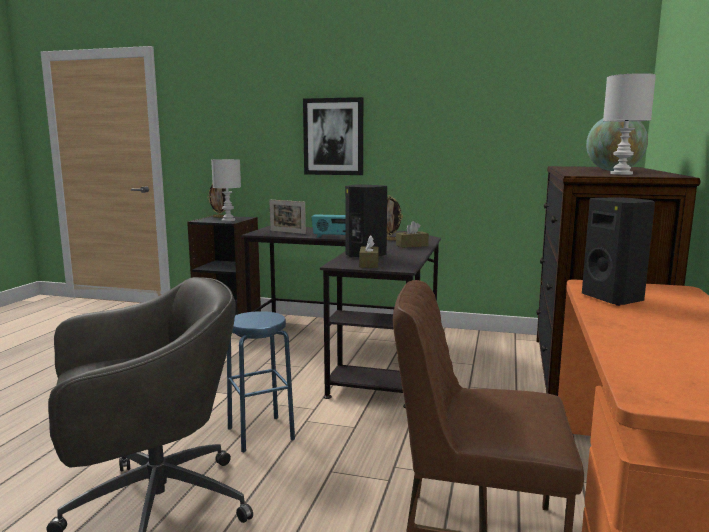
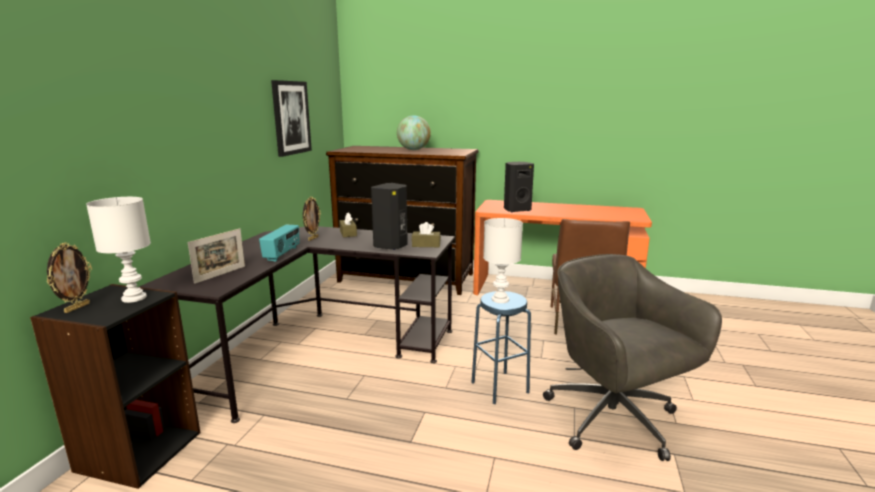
camera: 90 degrees left, 5 degrees up
picture [303,97,363,175] -> picture moved to [271,80,312,157]
white table lamp [603,73,656,175] -> white table lamp moved to [483,218,523,303]

